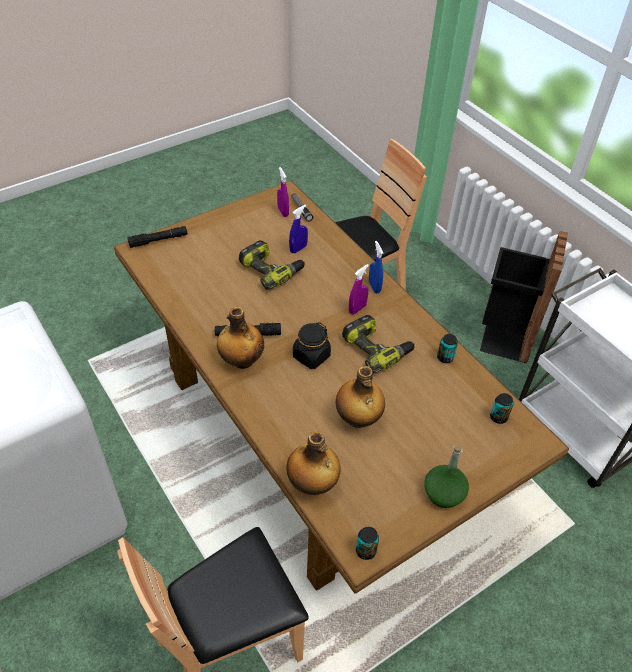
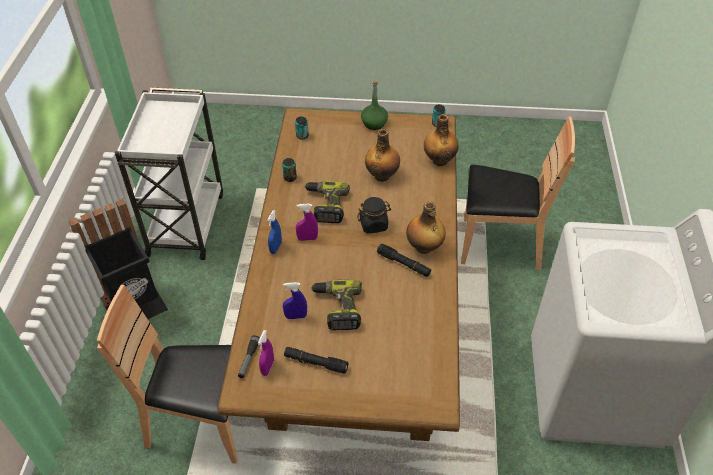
camera: 140 degrees left, 0 degrees up
black flashlight [127,226,187,248] -> black flashlight moved to [284,347,349,374]

